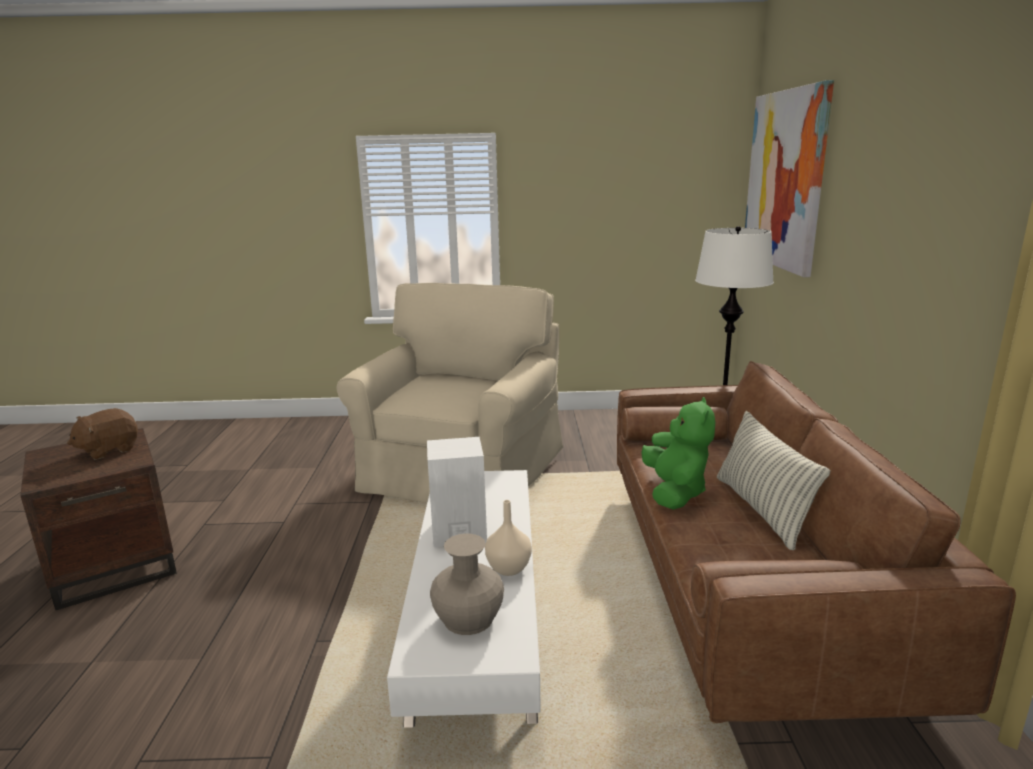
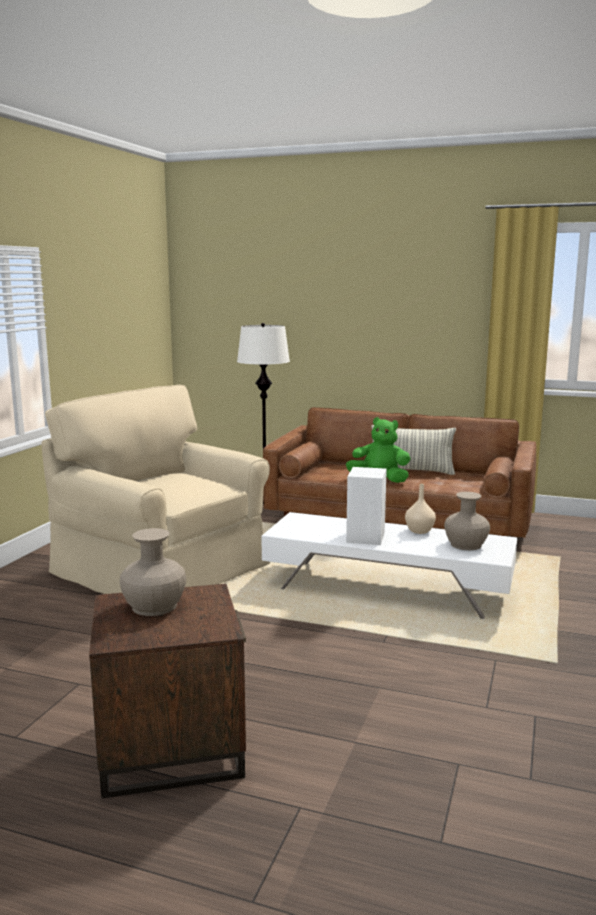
camera: 70 degrees left, 5 degrees down
brown plush toy [67,408,138,460] -> beige vase [120,528,187,616]
picture [745,80,834,277] -> none

